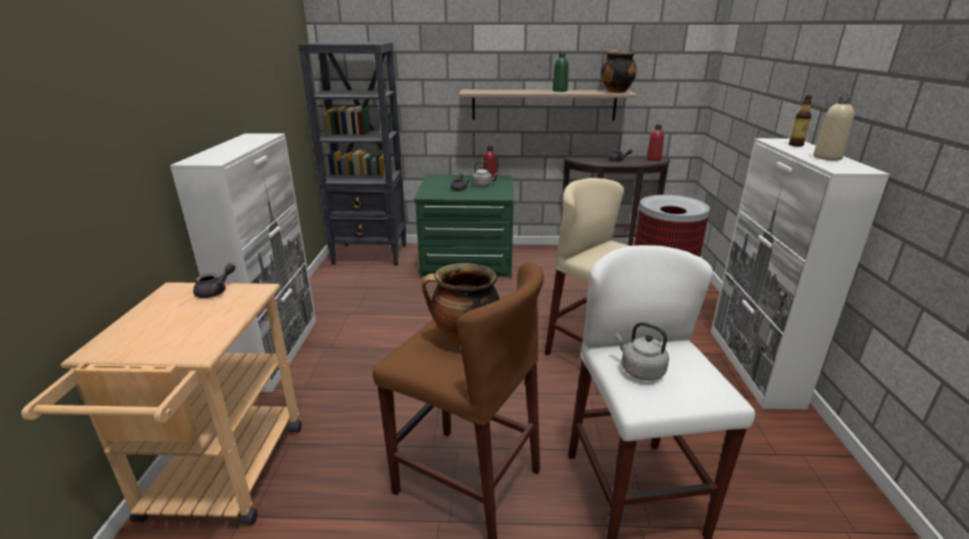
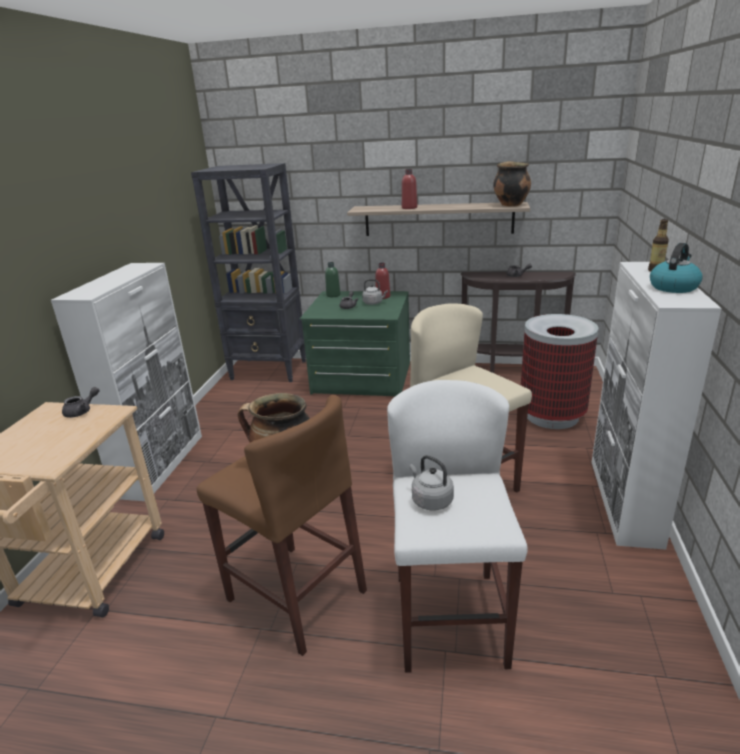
camera: 10 degrees right, 0 degrees up
green bottle [552,52,569,92] -> green bottle moved to [325,262,341,297]
red bottle [646,125,664,161] -> red bottle moved to [402,169,417,209]
beige bottle [813,95,854,160] -> kettle [650,243,703,293]

